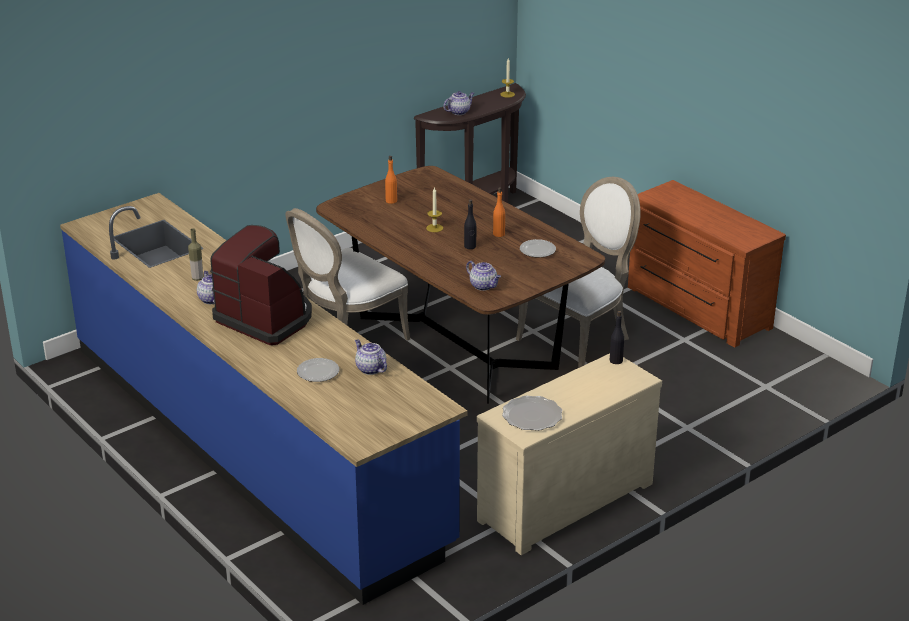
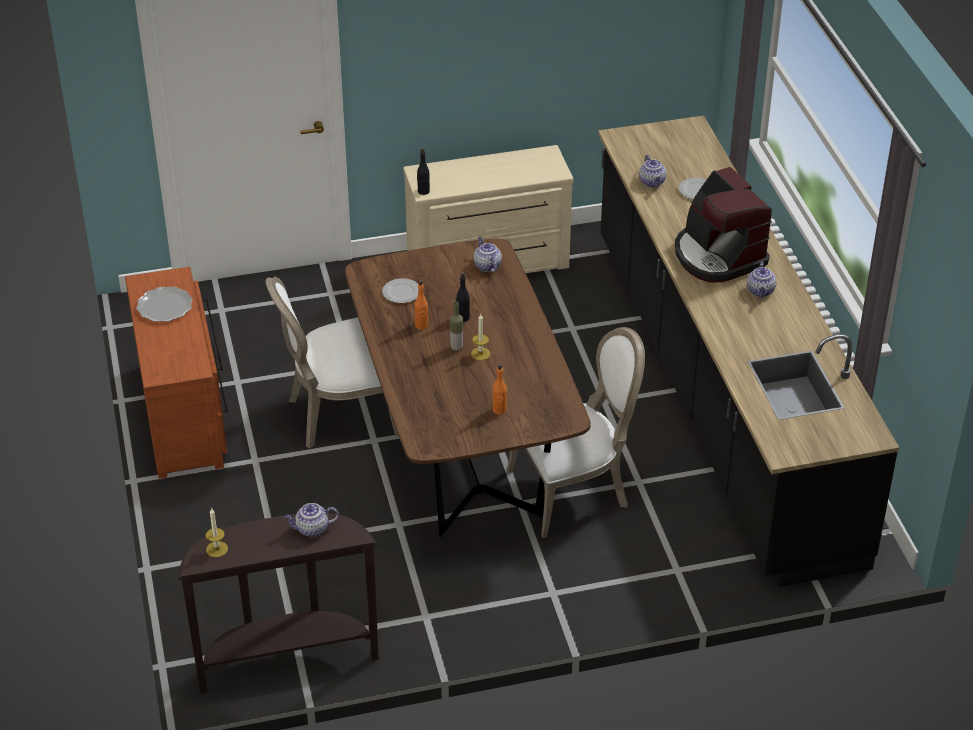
camera: 155 degrees left, 10 degrees up
blue counter [60,193,467,605] -> black counter [598,116,900,587]
bottle [188,228,203,281] -> bottle moved to [449,302,463,351]
plate [502,395,562,431] -> plate moved to [136,287,193,322]

